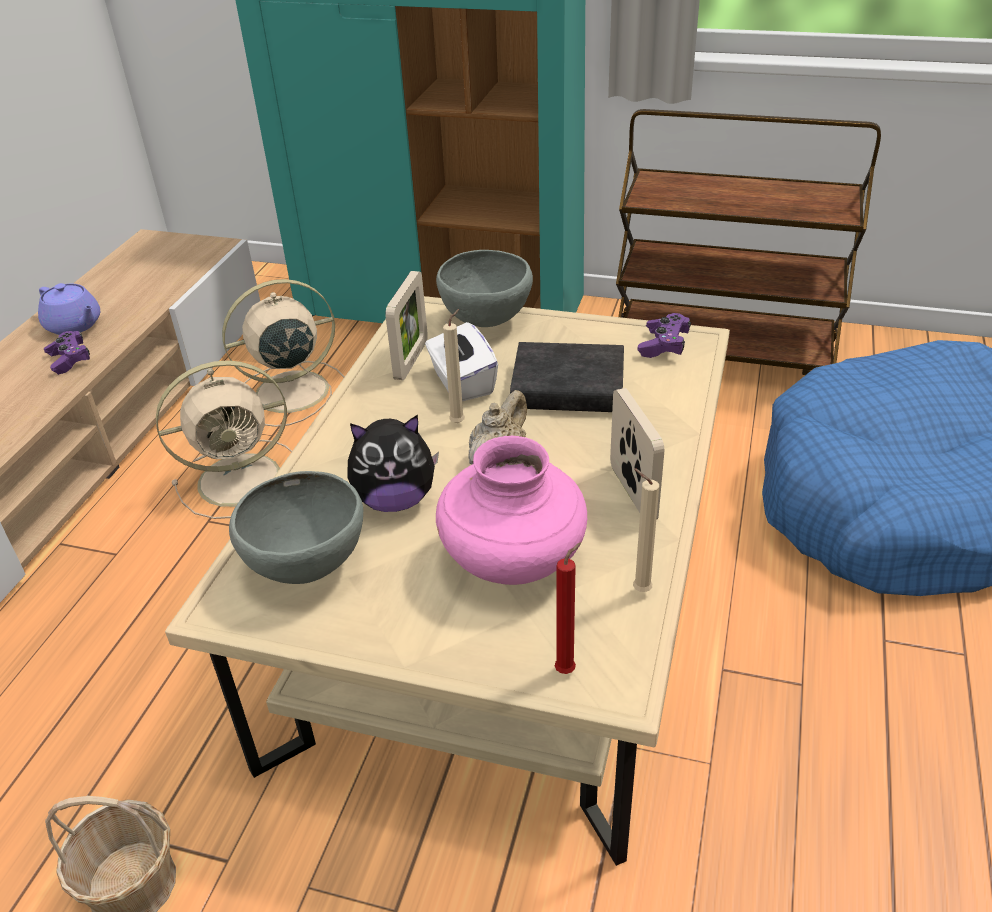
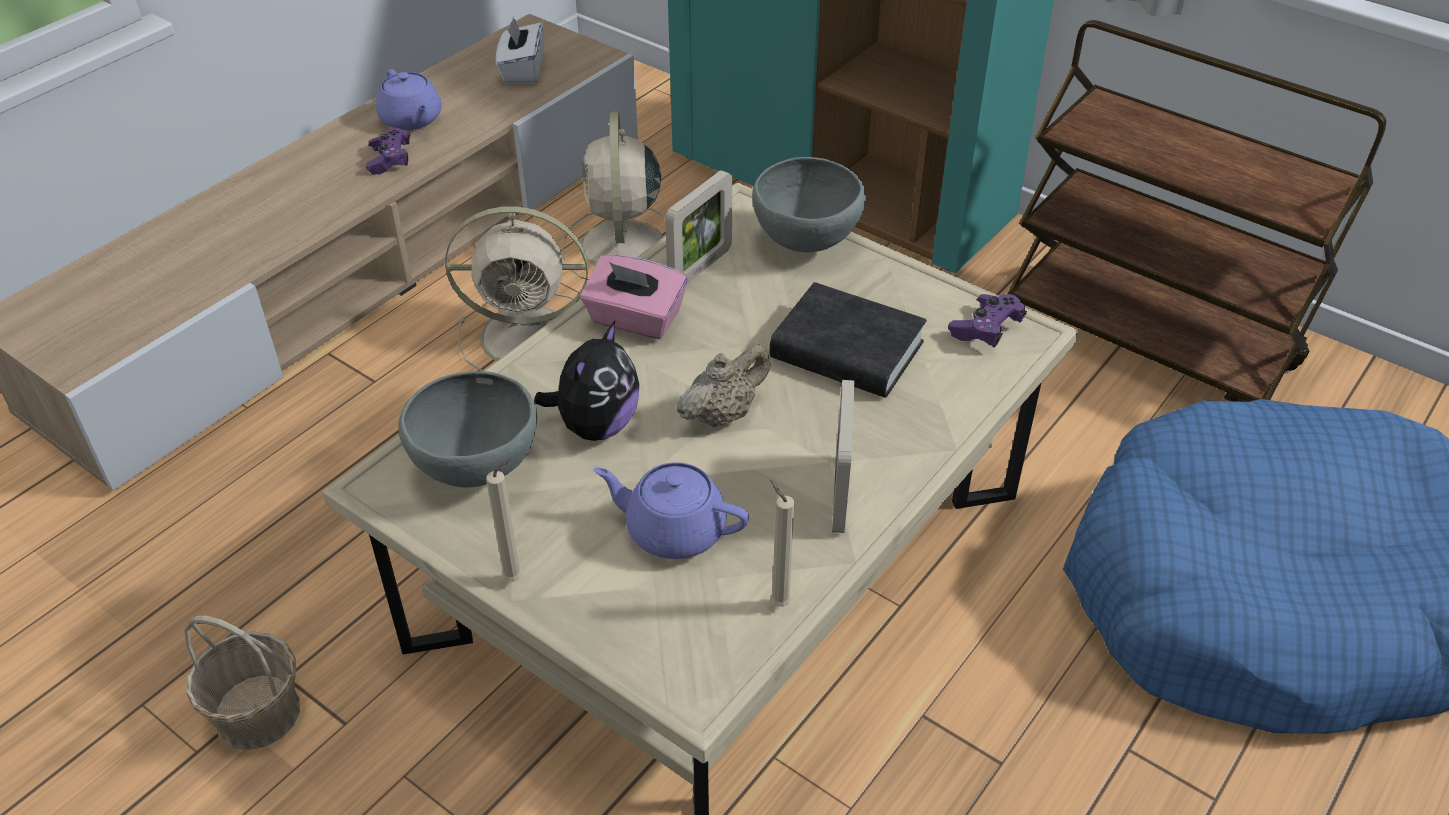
camera: 20 degrees right, 5 degrees up
beige fan [222,279,345,427] -> beige fan turned 90 degrees counterclockwise [562,111,665,280]
plush toy [347,415,439,512] -> plush toy turned 75 degrees counterclockwise [534,321,639,441]
white tissue box [425,322,498,401] -> white tissue box moved to [496,16,544,83]
pink vase [436,436,587,585] -> purple teapot [593,462,749,559]
beige candle [443,309,465,423] -> beige candle moved to [486,459,522,582]
red candle [555,542,581,674] -> none
none -> pink tissue box [580,254,687,339]

